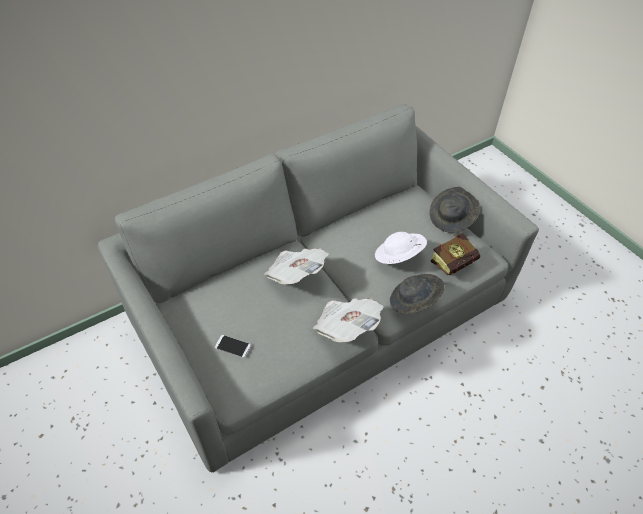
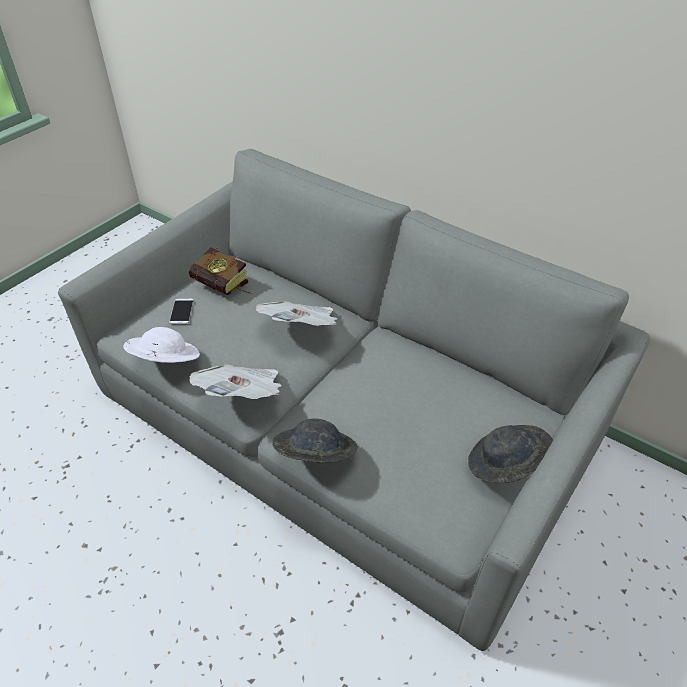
camera: 70 degrees right, 5 degrees down
white hat [375,232,427,264] -> white hat moved to [123,327,200,363]
book [431,233,480,275] -> book moved to [189,247,254,295]

